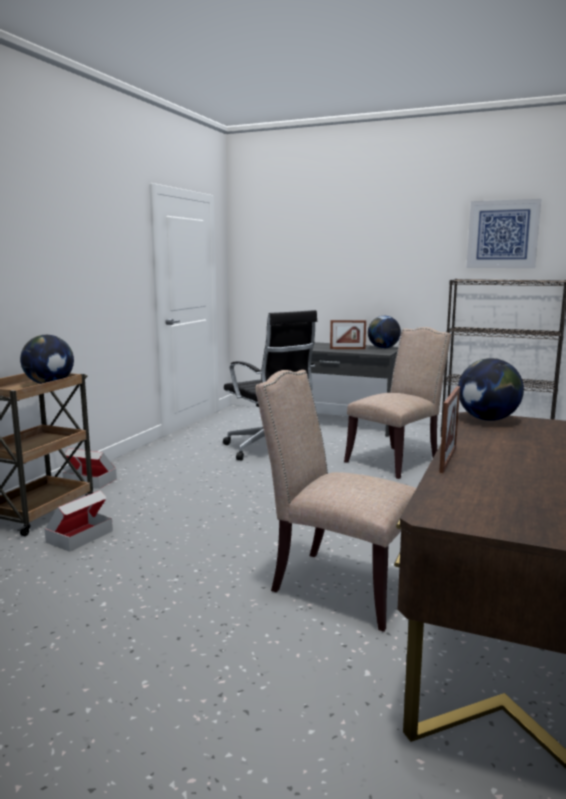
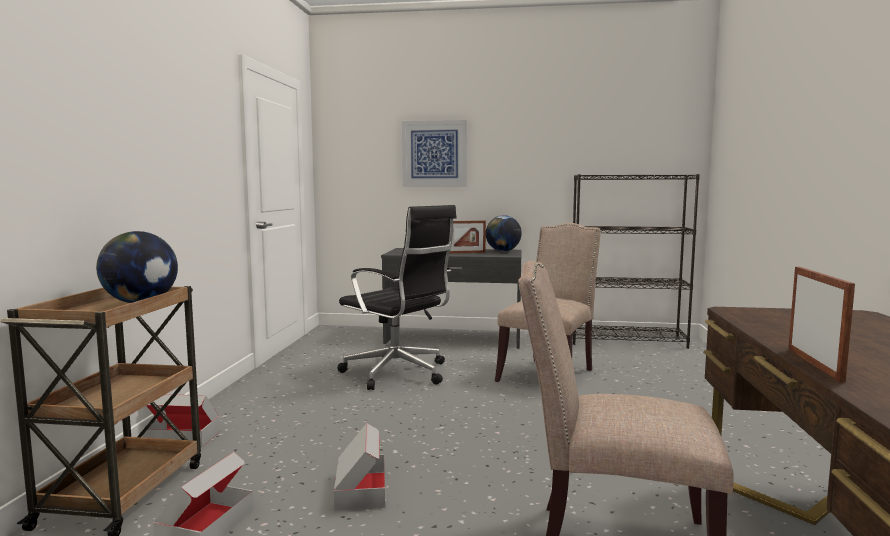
camera: 15 degrees left, 5 degrees down
globe [458,358,524,421] -> none
picture [466,199,541,268] -> picture moved to [402,120,467,187]
none -> cardboard box [334,423,385,511]

